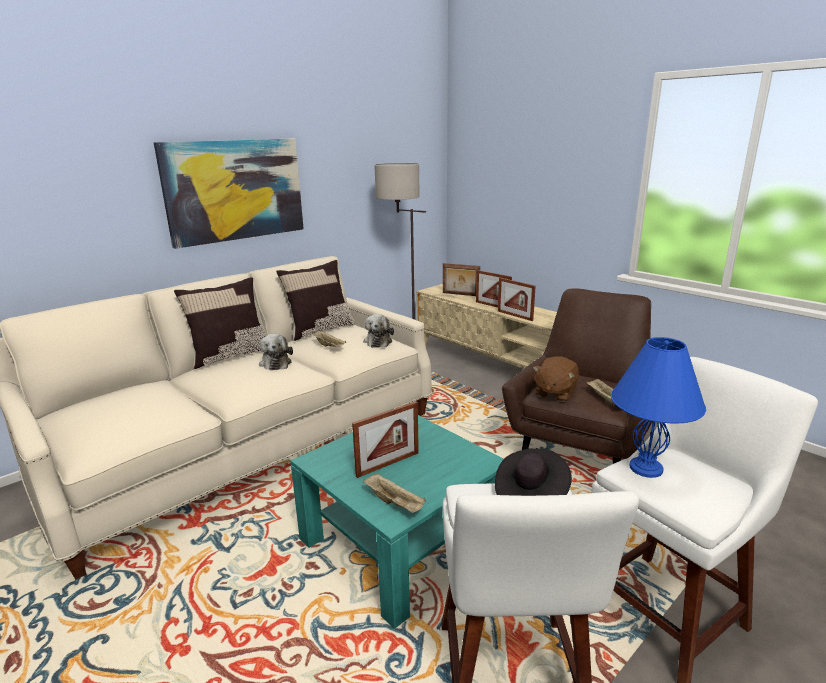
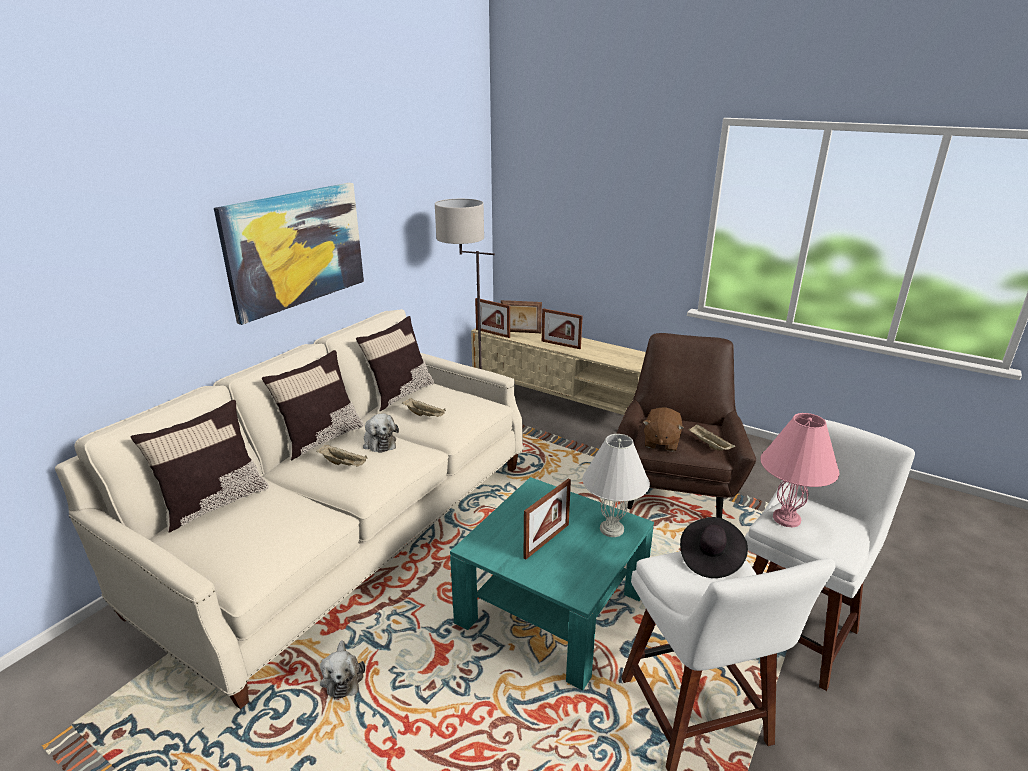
camera: 15 degrees left, 5 degrees up
plush toy [363,314,394,348] -> plush toy moved to [320,640,365,699]
beige tray [363,473,426,513] -> beige tray moved to [316,445,368,467]
picture frame [498,278,536,321] -> picture frame moved to [475,298,510,338]
blue table lamp [611,337,706,478] -> pink table lamp [761,413,839,527]
none -> pillow [131,400,269,533]
none -> white table lamp [583,434,650,537]

